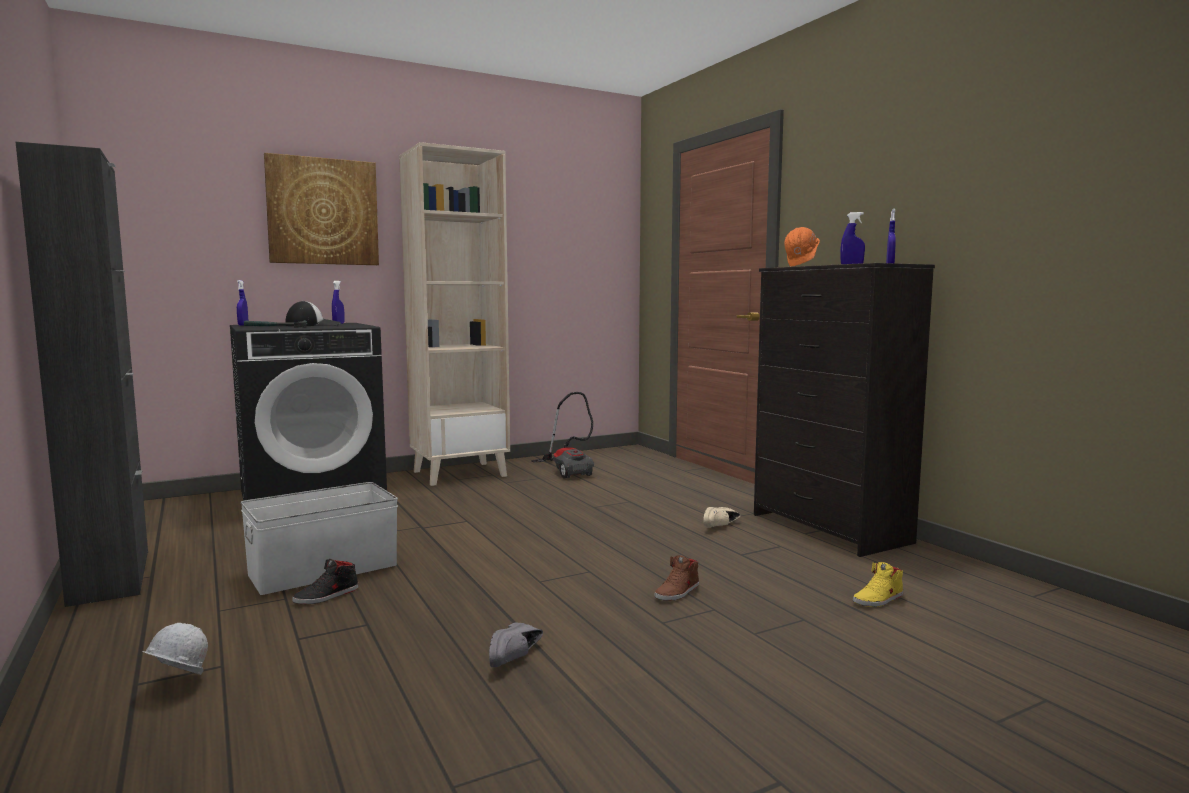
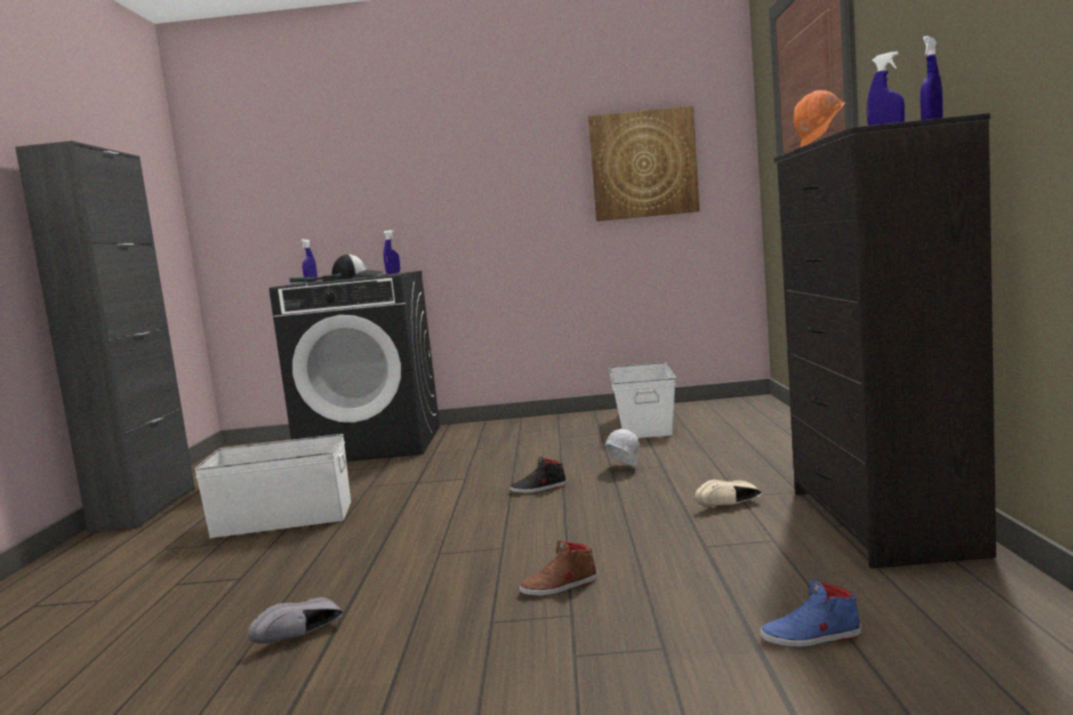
camera: 30 degrees right, 0 degrees up
white hard hat [143,623,208,675] -> white hard hat moved to [603,429,640,466]
picture [264,153,379,265] -> picture moved to [588,106,700,221]
black shoe [292,559,358,604] -> black shoe moved to [510,456,566,493]
beige bookcase [399,142,510,486] -> none
vacuum cleaner [531,392,594,479] -> white storage box [609,362,676,438]
yellow shoe [853,562,903,607] -> blue shoe [760,580,861,647]

